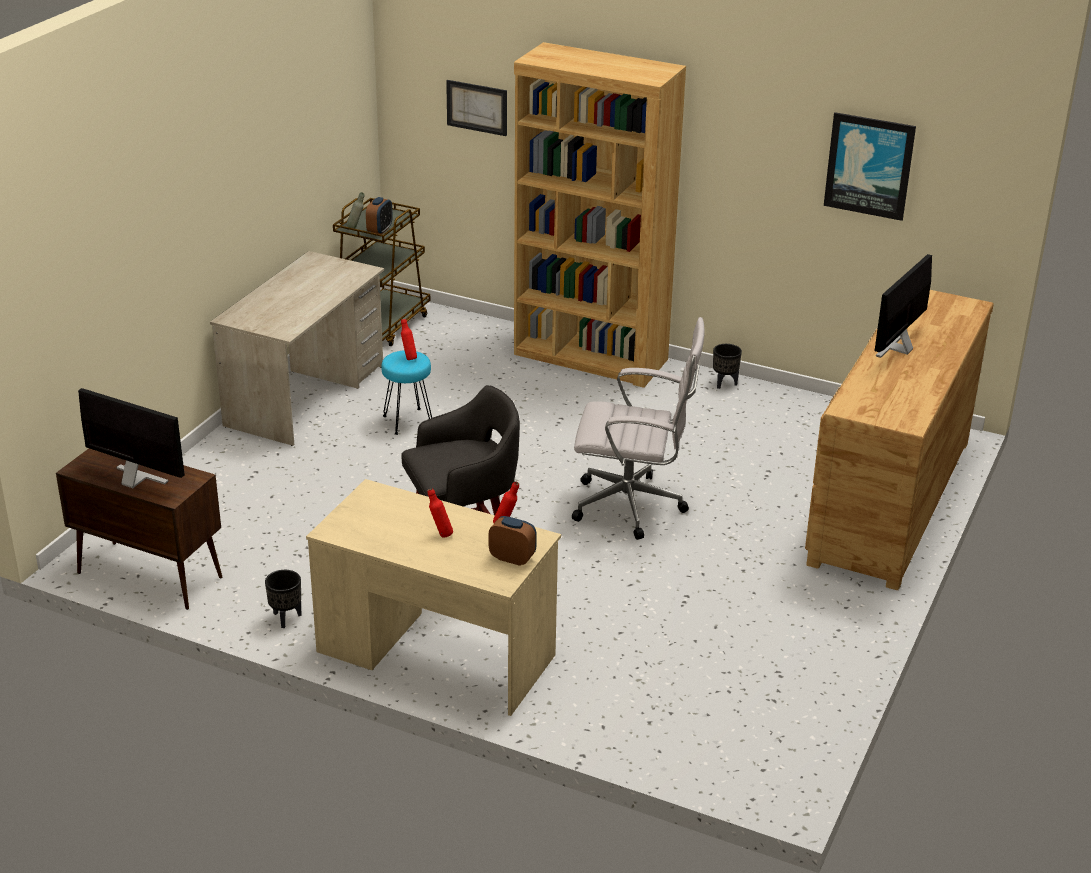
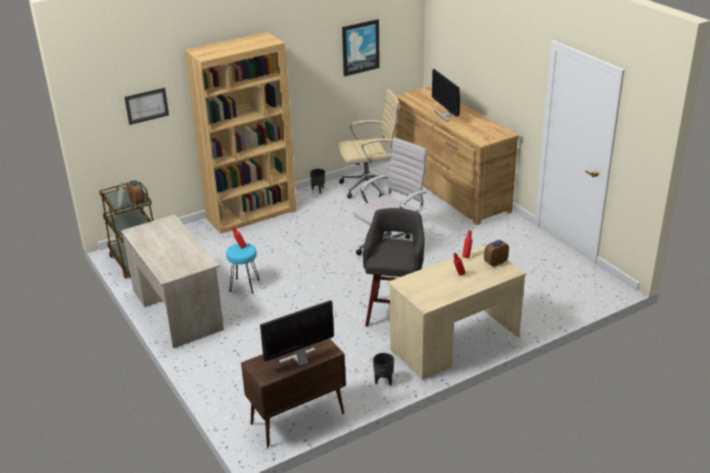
camera: 55 degrees left, 0 degrees up
none -> beige office chair [338,89,400,199]

